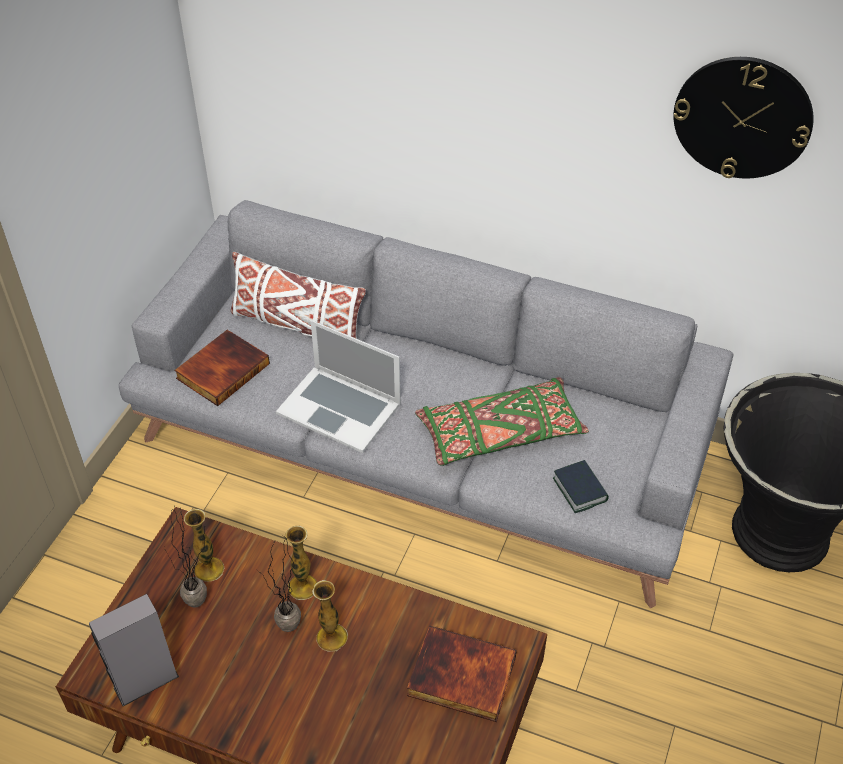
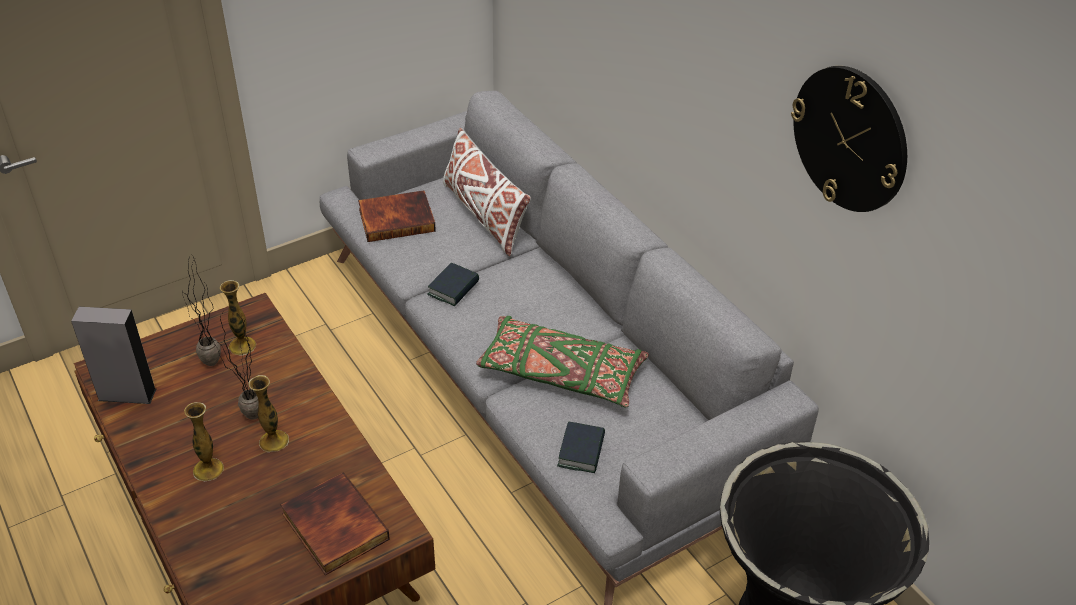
camera: 35 degrees right, 5 degrees down
laptop [276,320,401,453] -> book [427,263,479,306]
vase [286,526,317,600] -> vase moved to [184,402,224,481]

